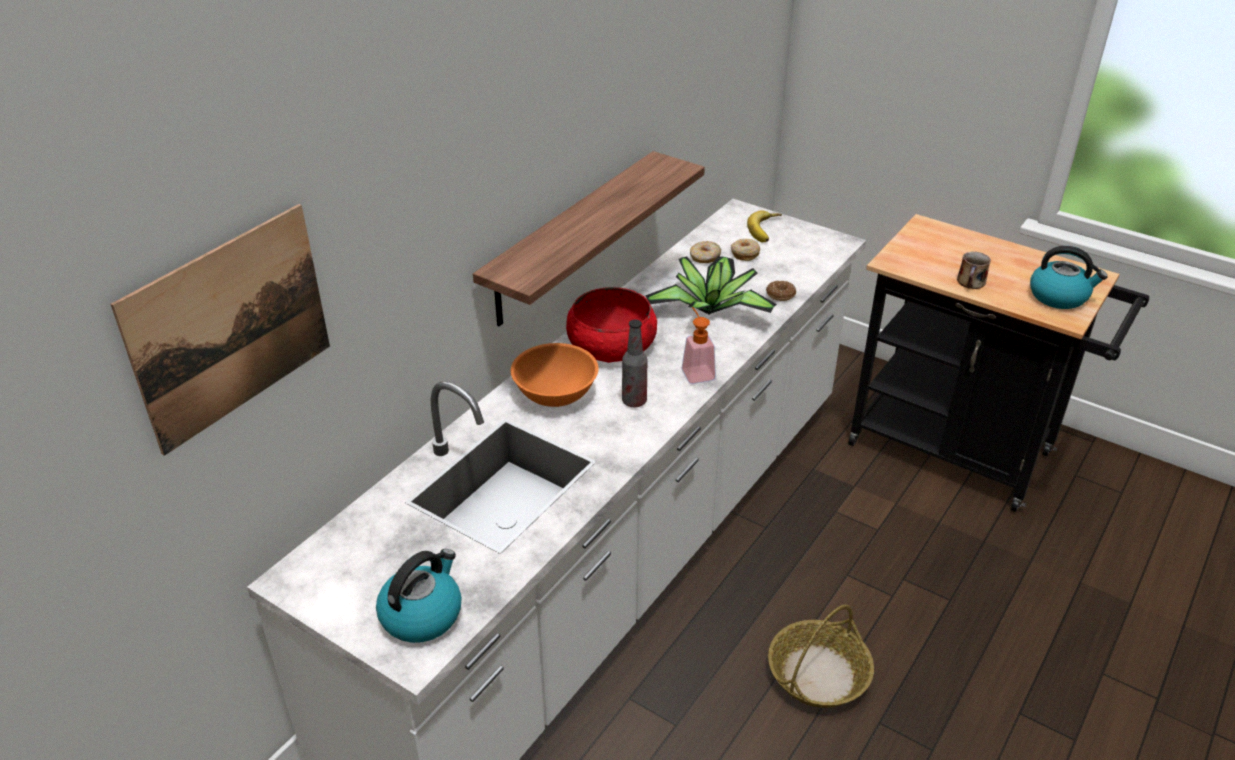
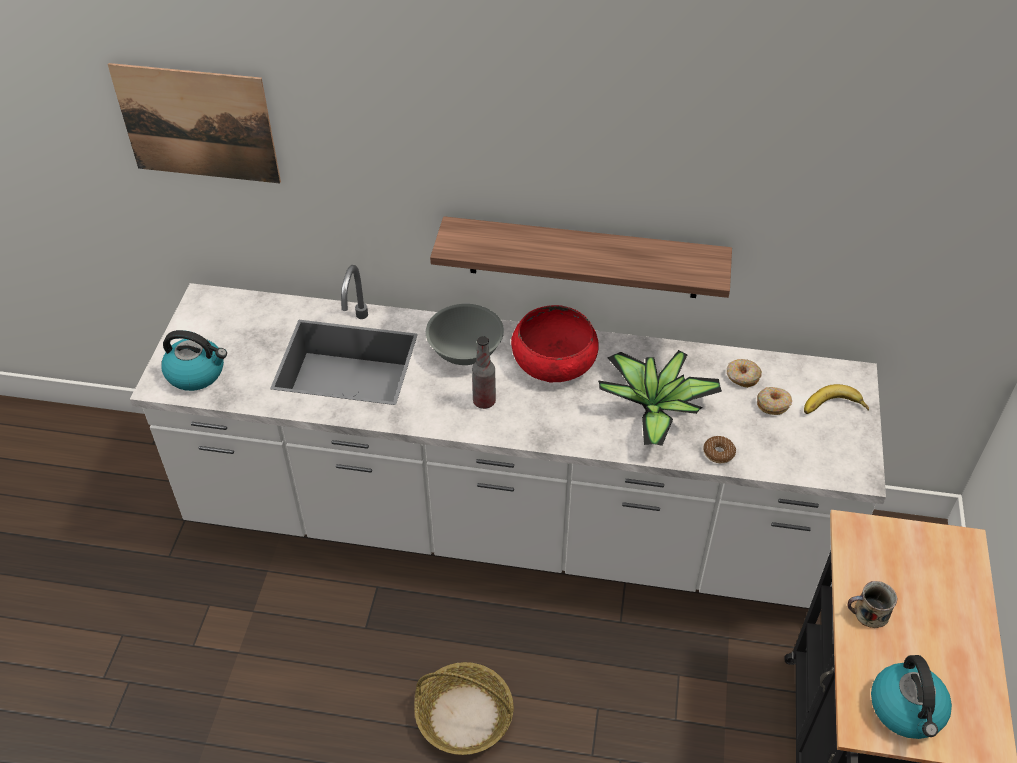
camera: 65 degrees right, 10 degrees up
orange bowl [511,343,599,407] -> grey bowl [426,304,504,365]
soap dispenser [681,307,716,384] -> none

